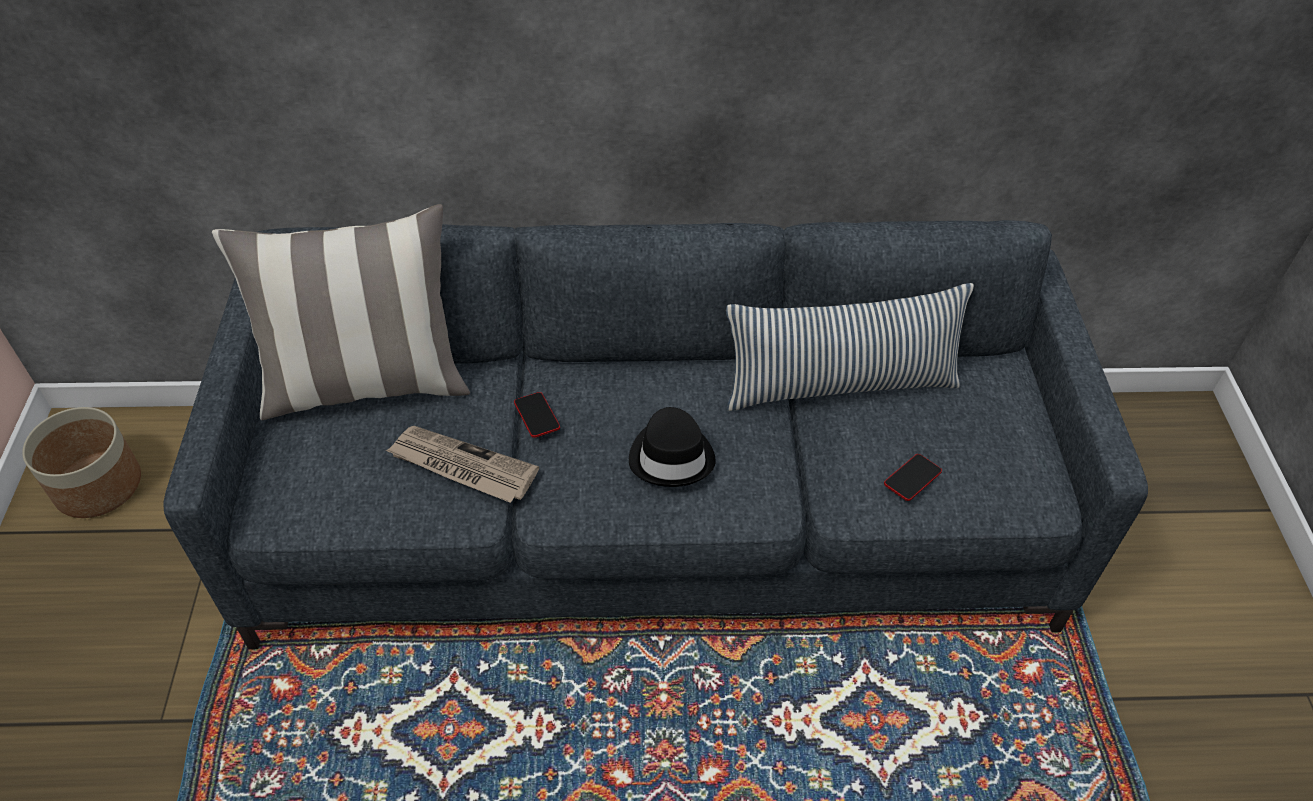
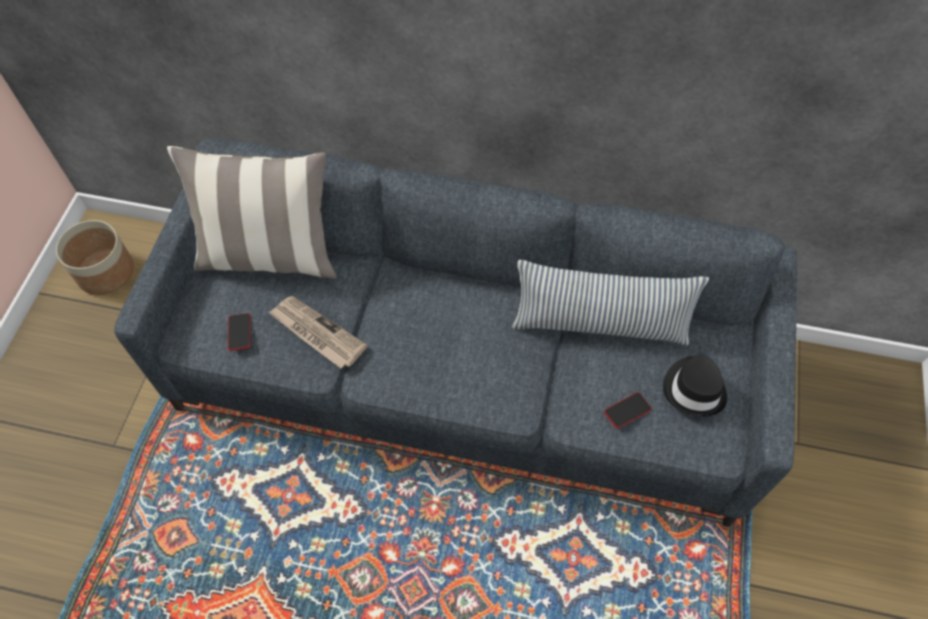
camera: 15 degrees right, 10 degrees up
phone [514,392,560,438] -> phone moved to [228,313,251,351]
black hat [629,407,716,487] -> black hat moved to [663,355,727,416]

